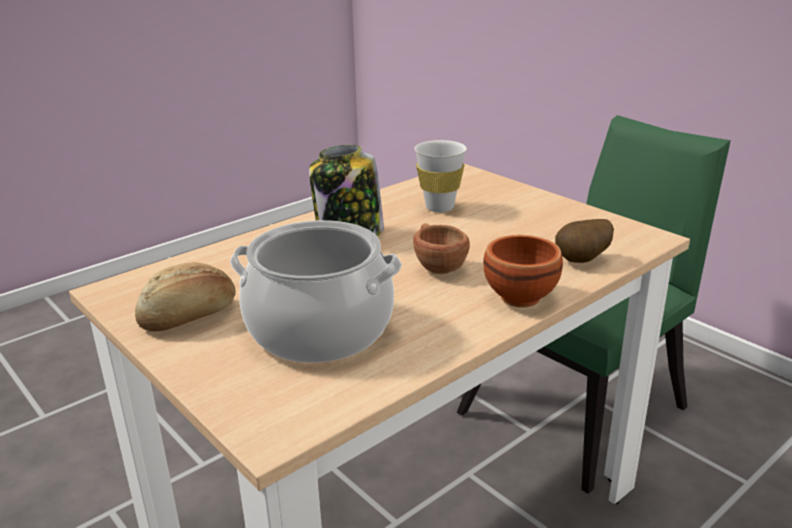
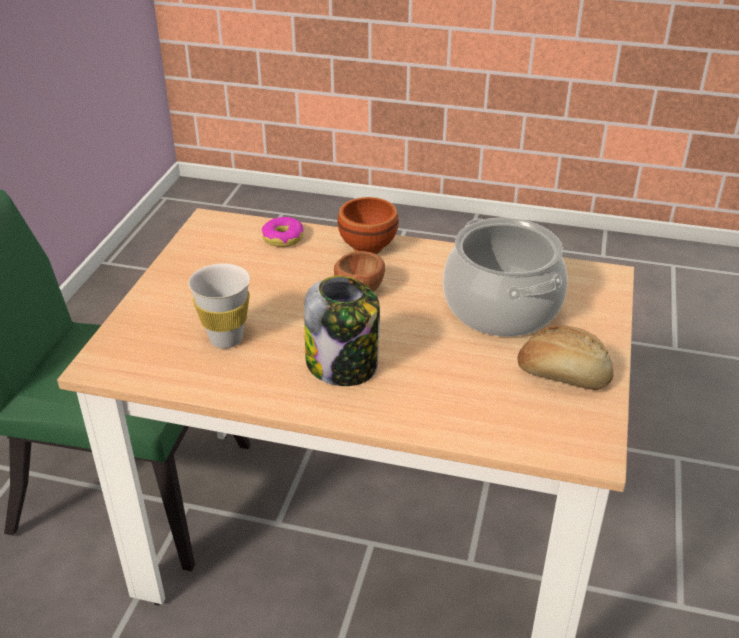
camera: 125 degrees left, 10 degrees up
potato [555,219,614,263] -> donut [262,217,304,247]

